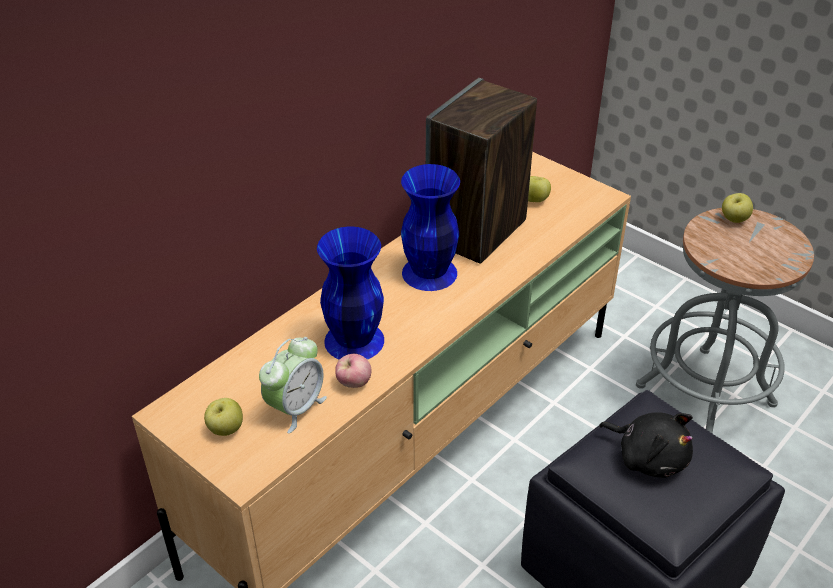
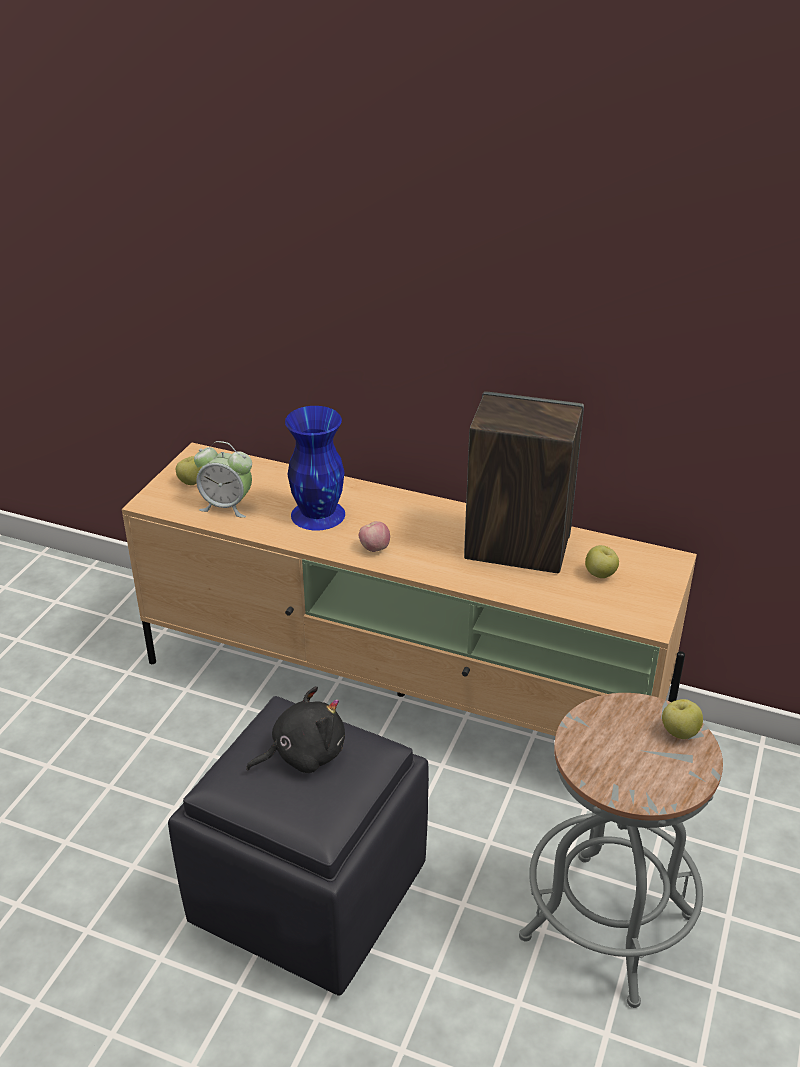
camera: 70 degrees right, 5 degrees down
apple [335,354,372,388] -> apple moved to [359,521,390,552]
blue vase [401,164,460,291] -> none
black plush toy [599,413,693,478] -> black plush toy turned 135 degrees counterclockwise [246,686,345,773]

